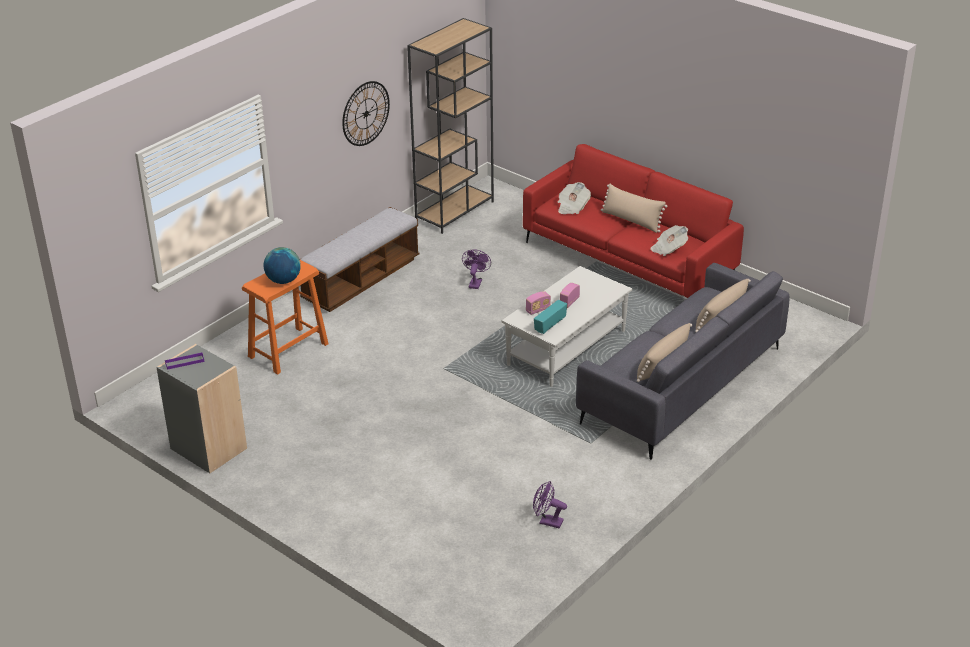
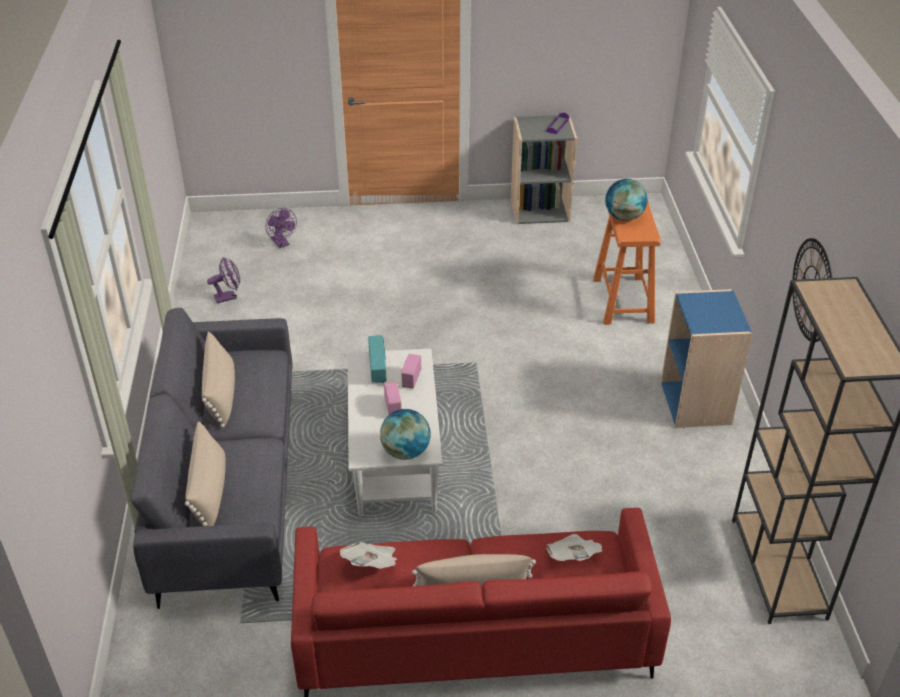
camera: 135 degrees right, 5 degrees up
bench [300,207,419,312] -> blue bookcase [661,289,753,428]
purple fan [462,249,491,289] -> purple fan moved to [265,208,297,248]
none -> globe [380,409,431,460]

